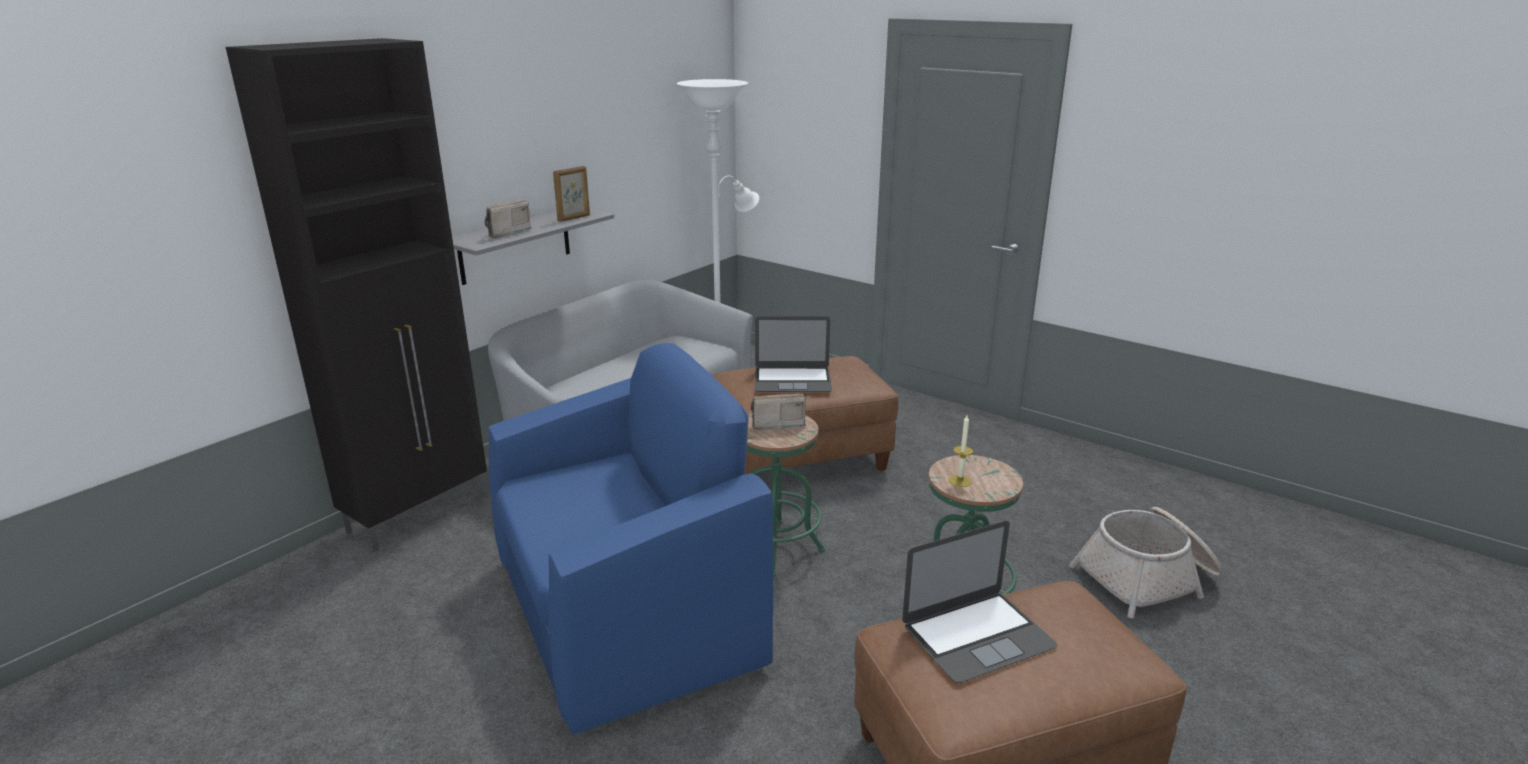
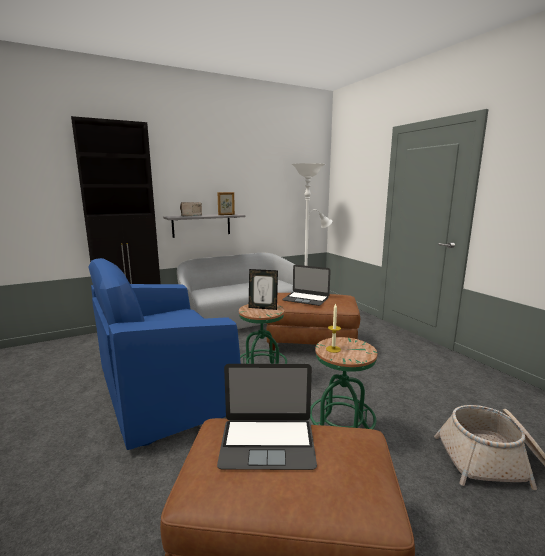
camera: 25 degrees right, 10 degrees down
blue armchair [488,343,773,734] -> blue armchair turned 150 degrees clockwise [88,258,241,450]
radio [750,394,806,430] -> picture frame [249,269,278,310]

